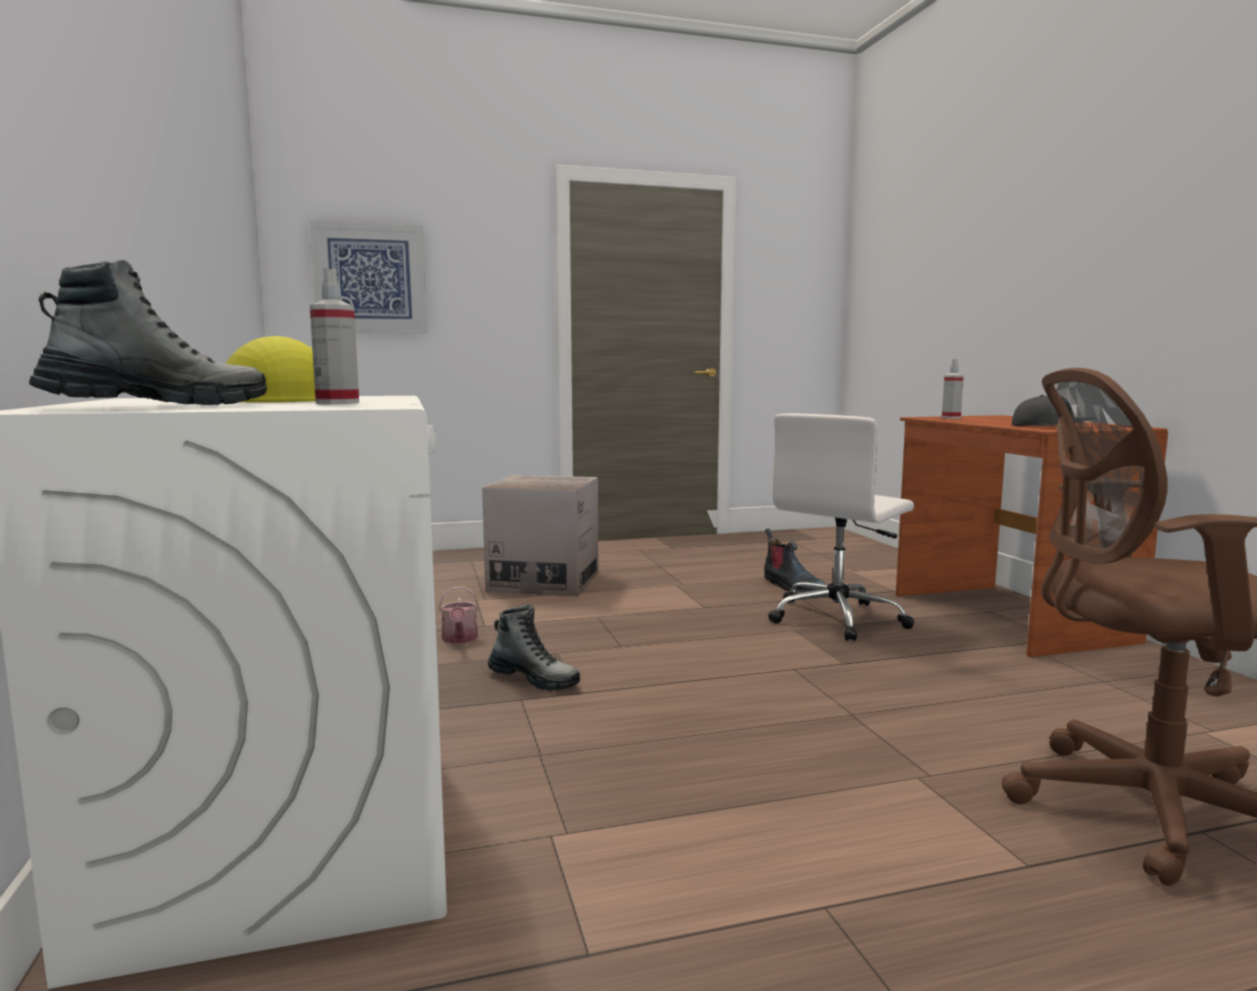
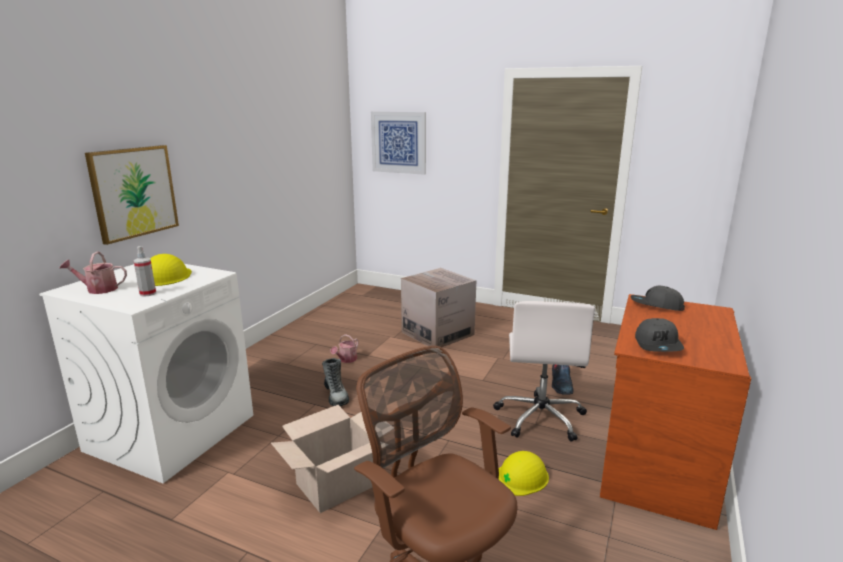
camera: 40 degrees right, 10 degrees up
boot [29,260,267,405] -> watering can [60,251,127,294]
white office chair [768,413,914,641] -> white office chair turned 75 degrees counterclockwise [493,301,595,442]
spray bottle [942,359,964,419] -> grey cap [630,286,685,311]
none -> picture [85,145,179,245]
none -> cardboard box [271,405,384,513]
none -> yellow hard hat [498,451,549,496]

